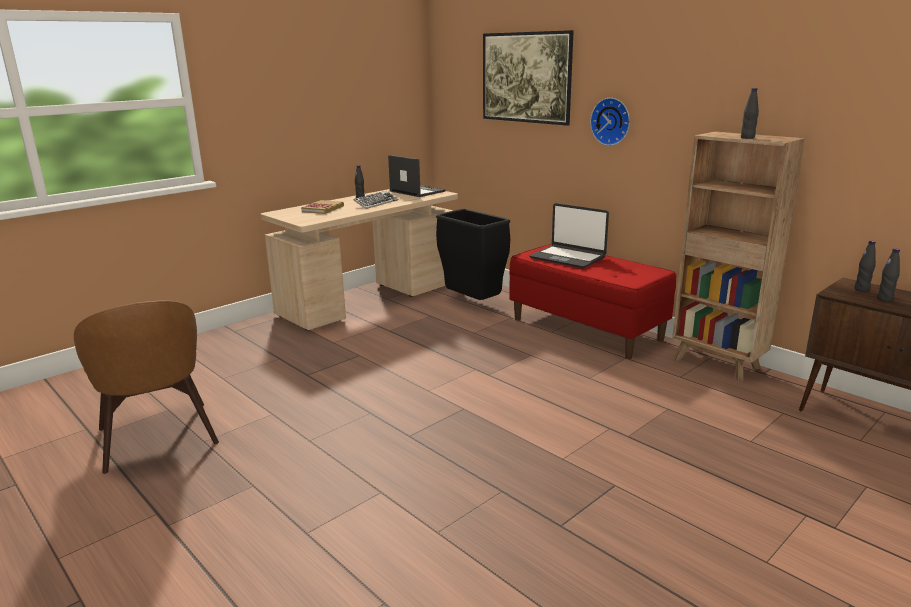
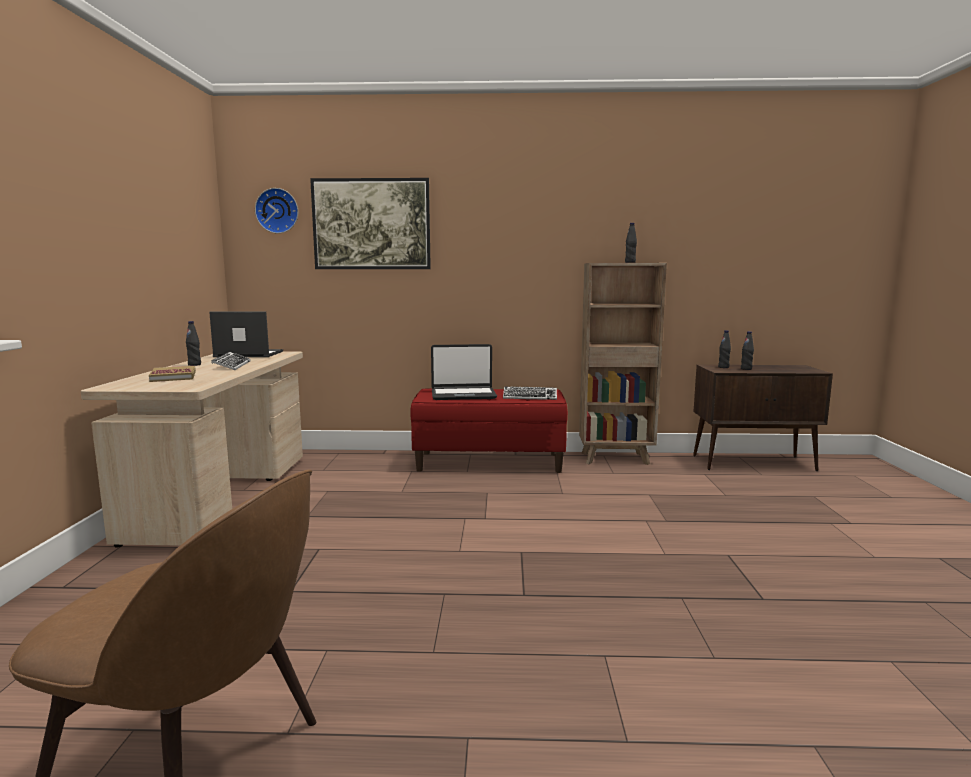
camera: 45 degrees left, 10 degrees down
black trash can [436,209,510,300] -> none
wall clock [590,98,630,146] -> wall clock moved to [255,188,298,234]
none -> keyboard [503,386,557,400]

